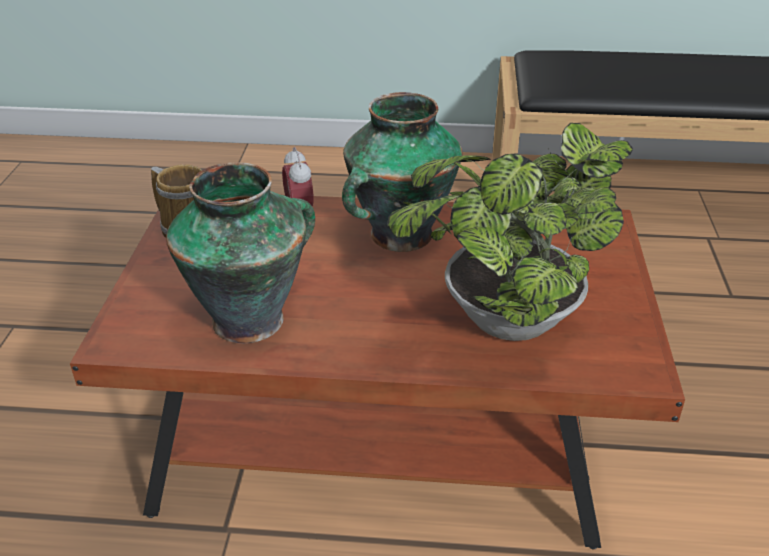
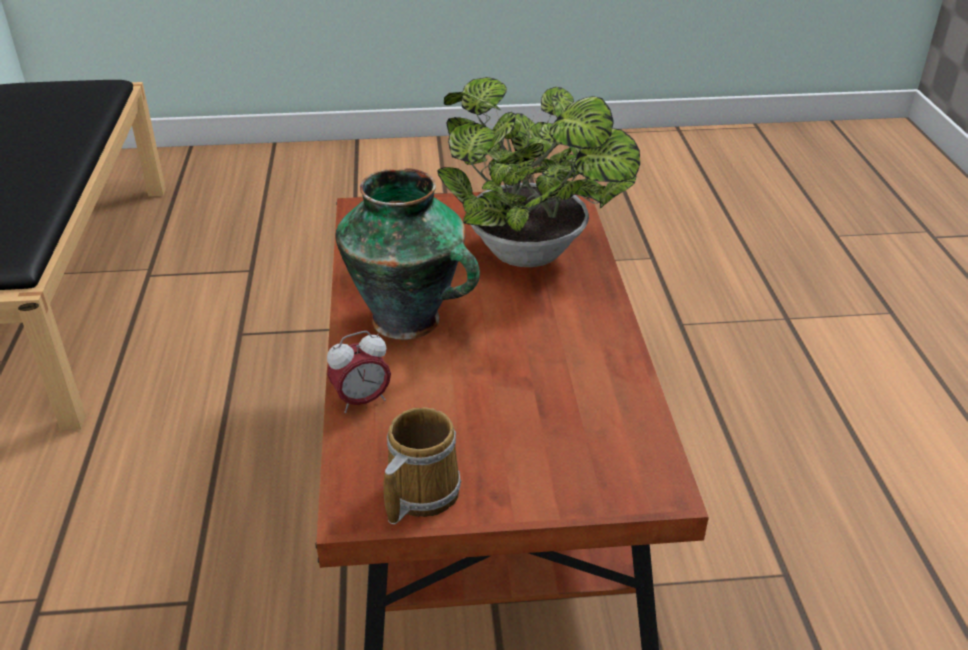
camera: 100 degrees left, 0 degrees up
vase [166,162,315,343] -> none

